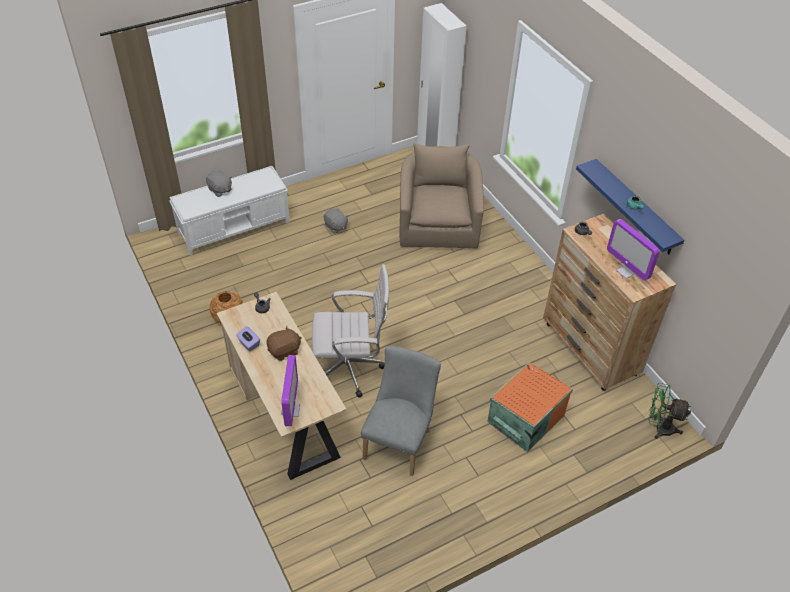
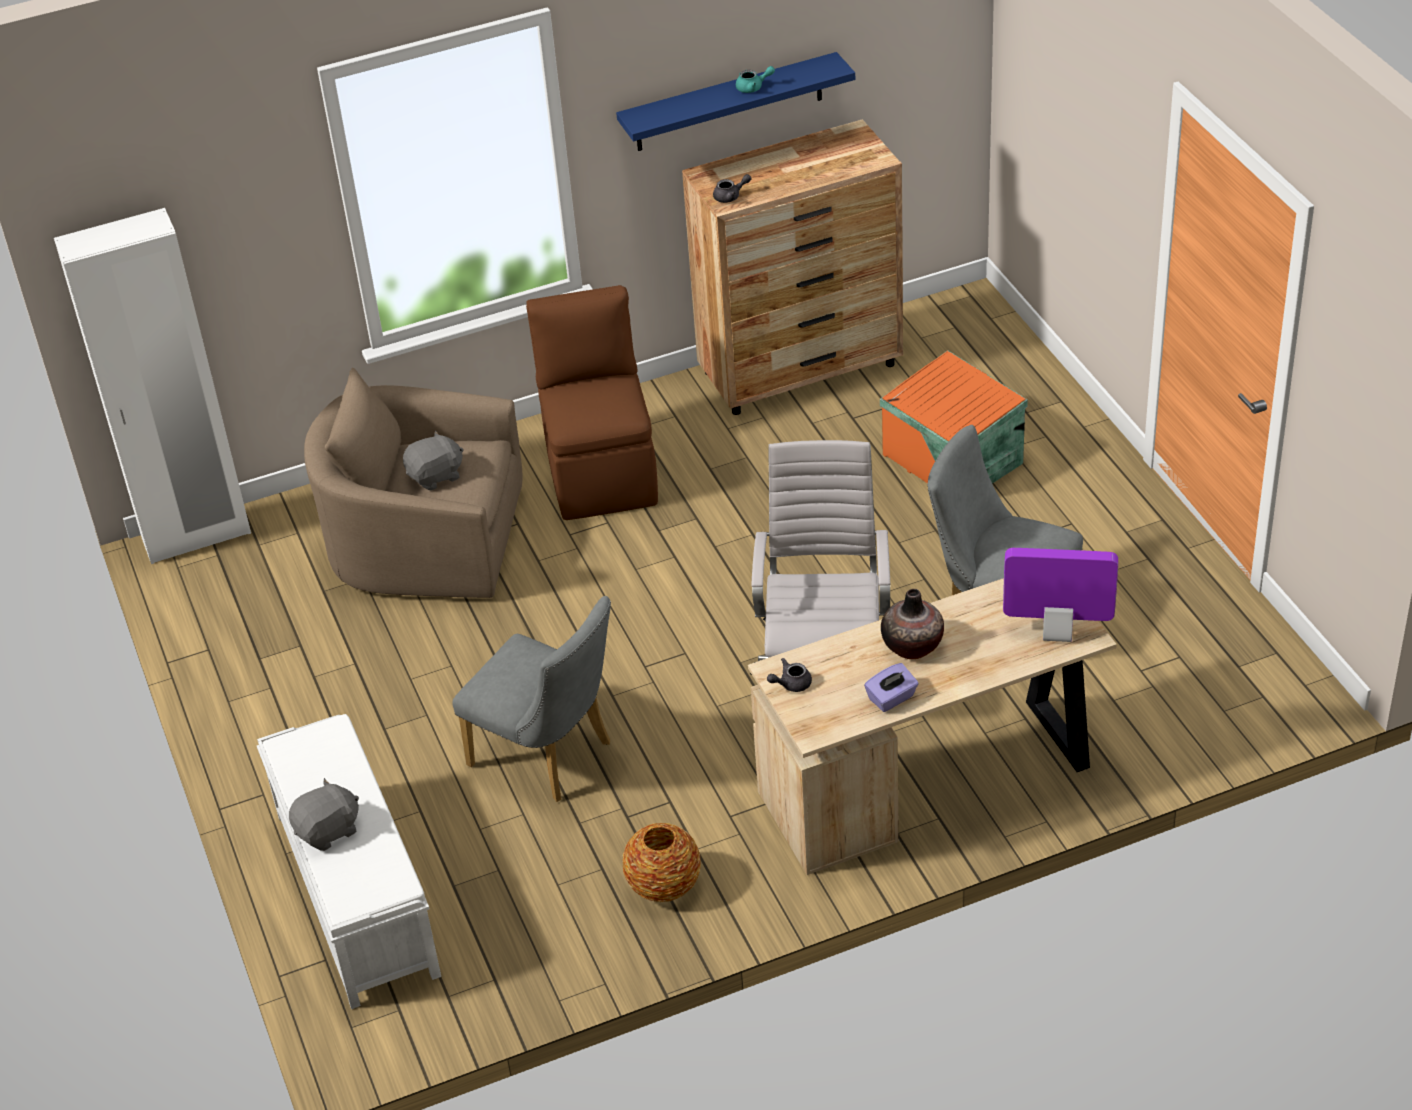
camera: 80 degrees left, 5 degrees down
brown plush toy [266,326,302,361] -> vase [881,589,944,659]
grey plush toy [324,208,349,234] -> grey plush toy moved to [403,430,463,490]
monitor [607,219,660,281] -> none
green fan [648,383,691,439] -> none
none -> grey chair [452,596,611,802]
none -> brown chair [526,285,658,520]

